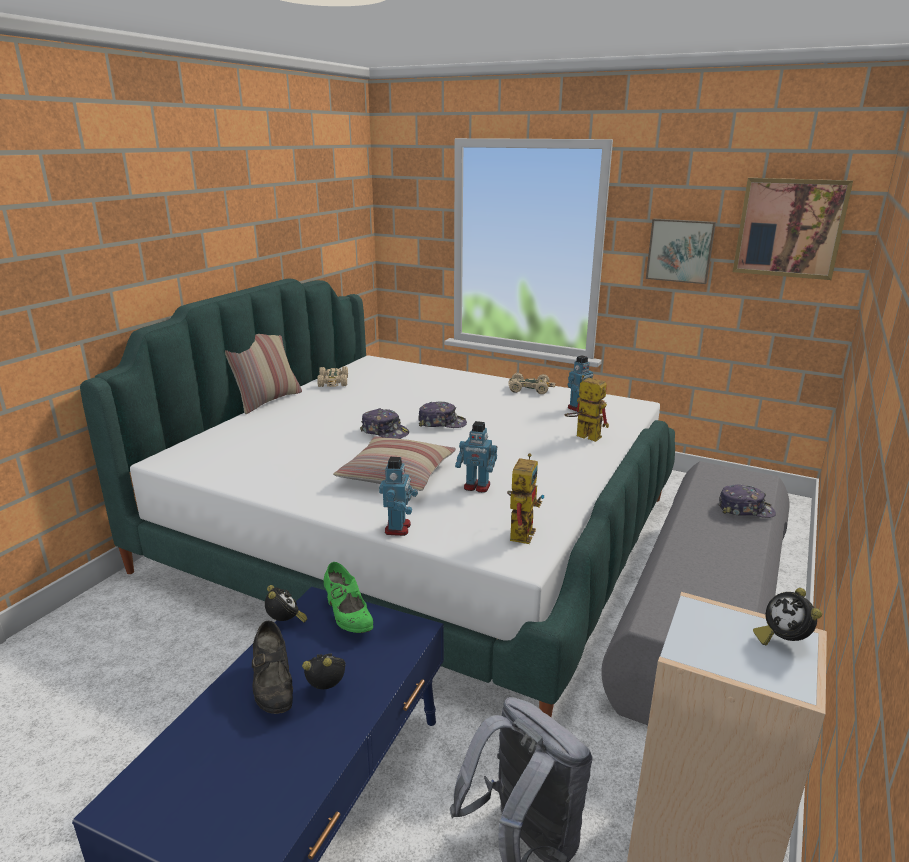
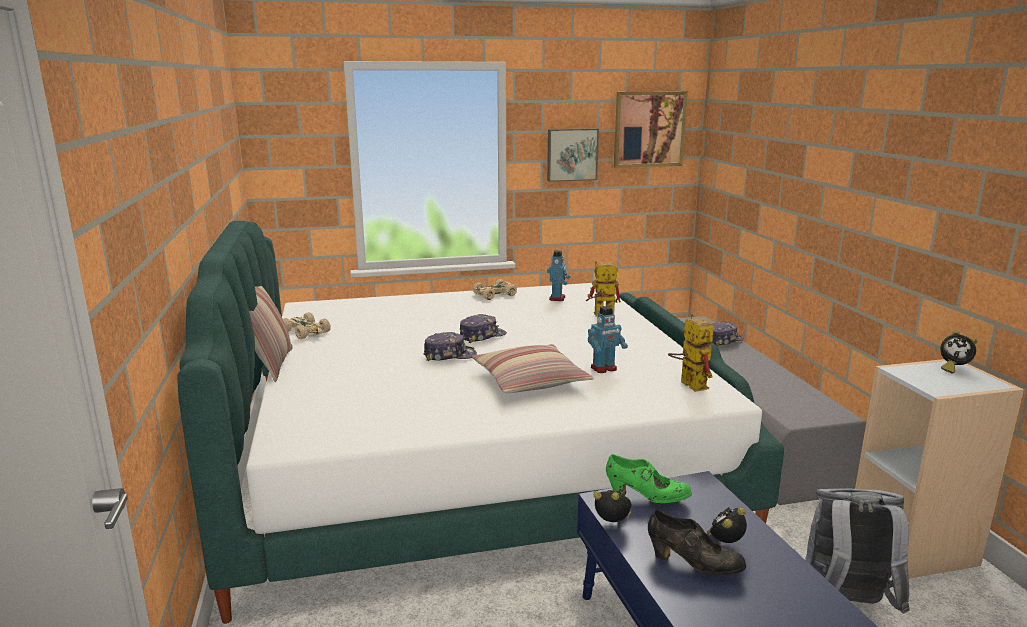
camera: 40 degrees left, 5 degrees down
toy robot [379,457,418,536] -> none

